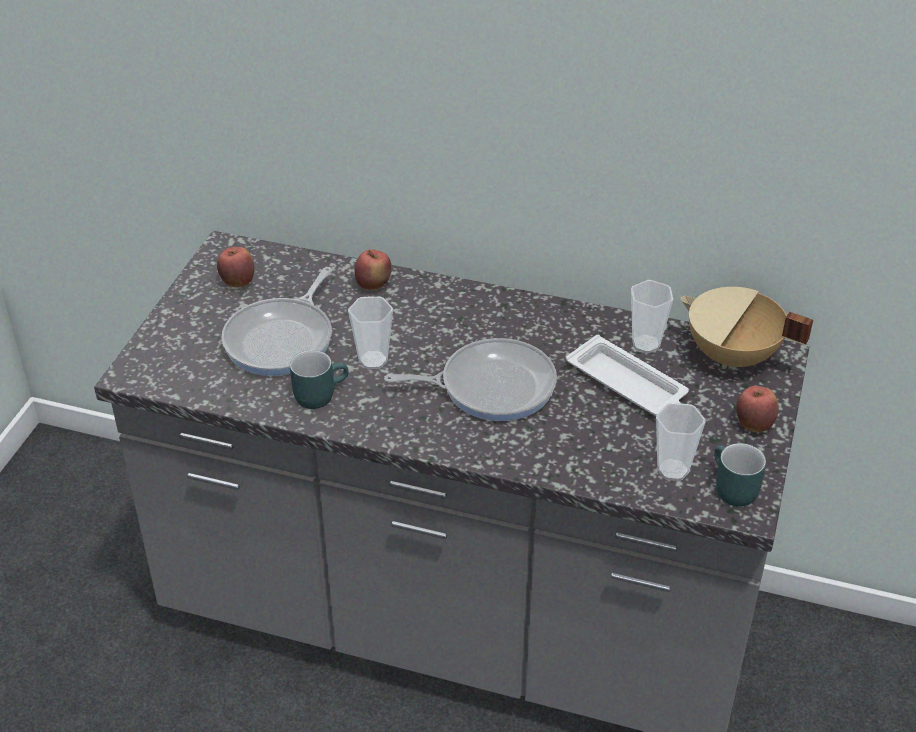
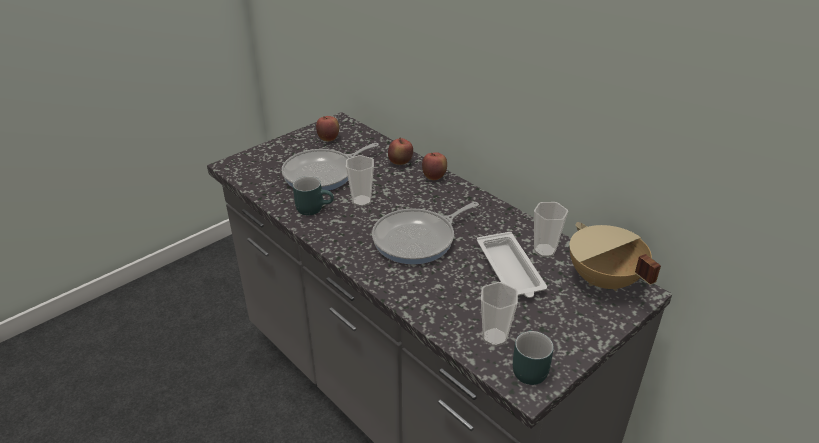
camera: 30 degrees right, 5 degrees down
frying pan [384,338,557,421] -> frying pan turned 120 degrees clockwise [372,202,479,264]
apple [736,386,778,432] -> apple moved to [422,152,447,180]

